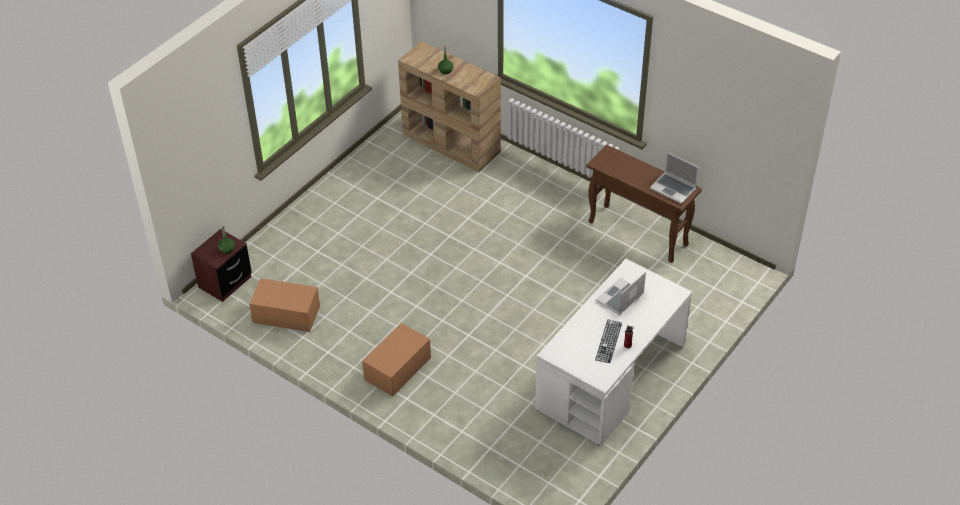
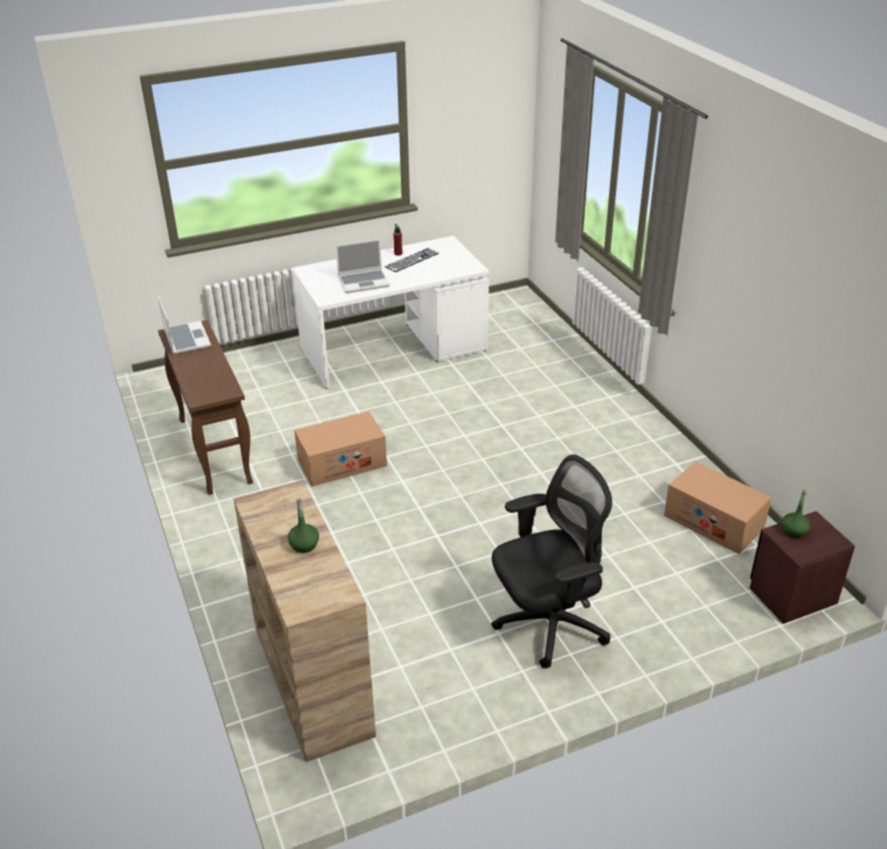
camera: 150 degrees left, 10 degrees down
cardboard box [362,323,431,397] -> cardboard box moved to [294,411,387,487]
none -> black office chair [491,455,612,668]

